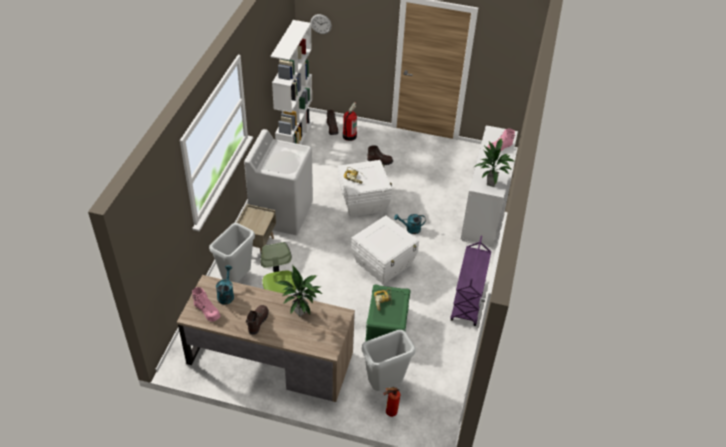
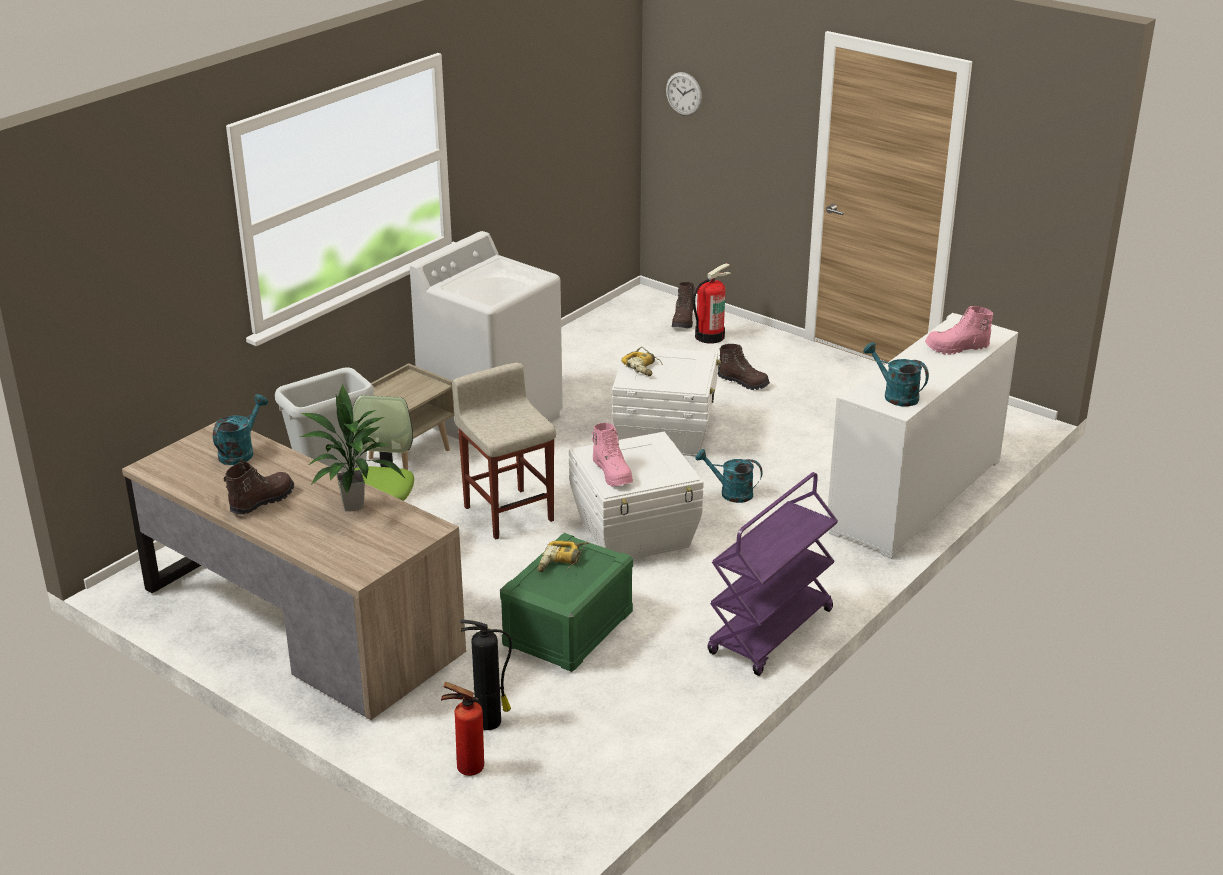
camera: 25 degrees right, 15 degrees down
pink boot [192,287,220,322] -> pink boot moved to [592,423,633,486]
white bookcase [271,20,313,144] -> none
grey trash can [362,330,416,391] -> fire extinguisher [460,620,512,730]
potted plant [473,138,514,187] -> turquoise watering can [863,342,929,406]
none -> beige stool [452,362,556,540]

